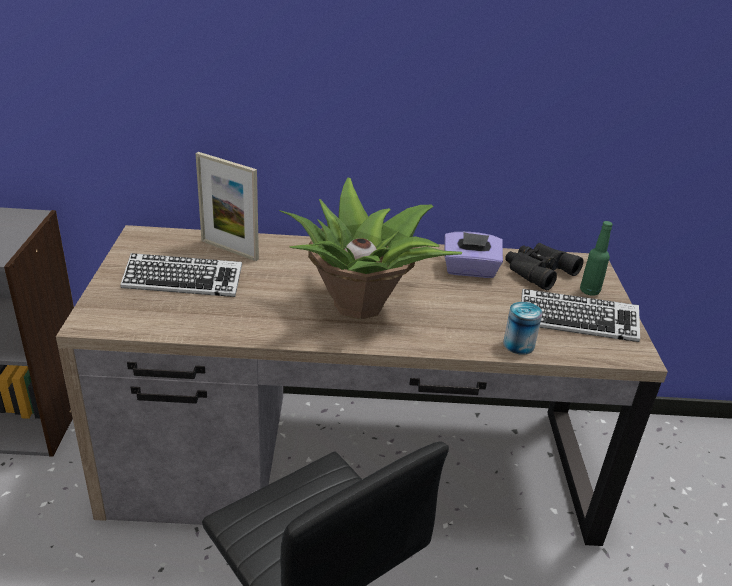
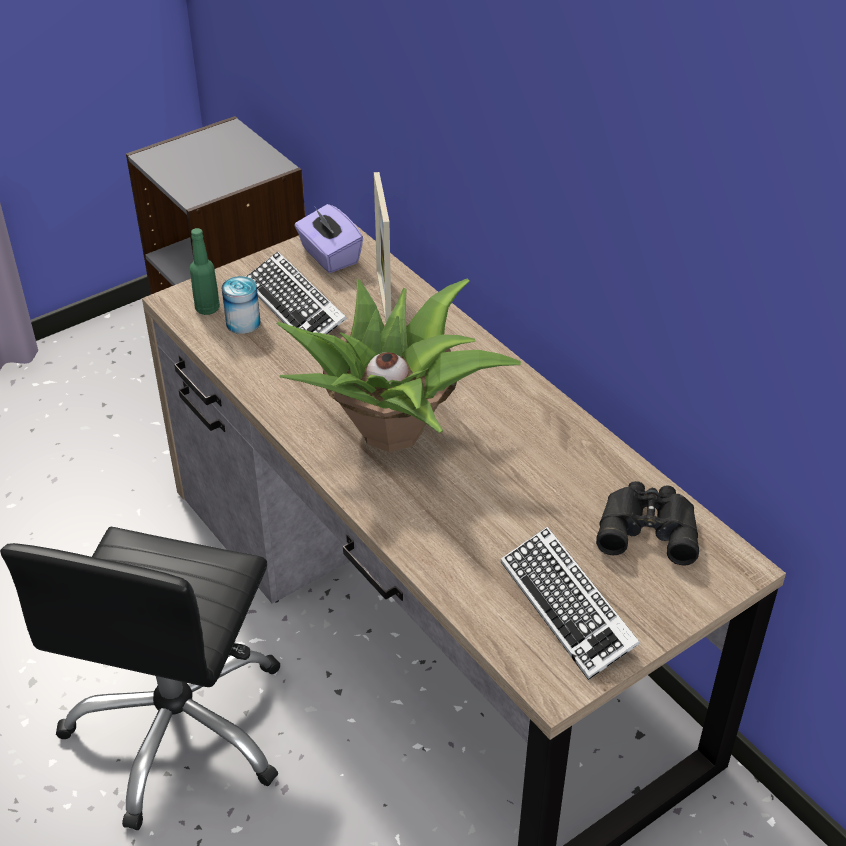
camera: 55 degrees right, 10 degrees up
purple tissue box [444,232,503,278] -> purple tissue box moved to [295,204,363,273]
can [503,302,543,355] -> can moved to [222,276,260,334]
green bottle [580,221,613,296] -> green bottle moved to [190,228,220,315]

